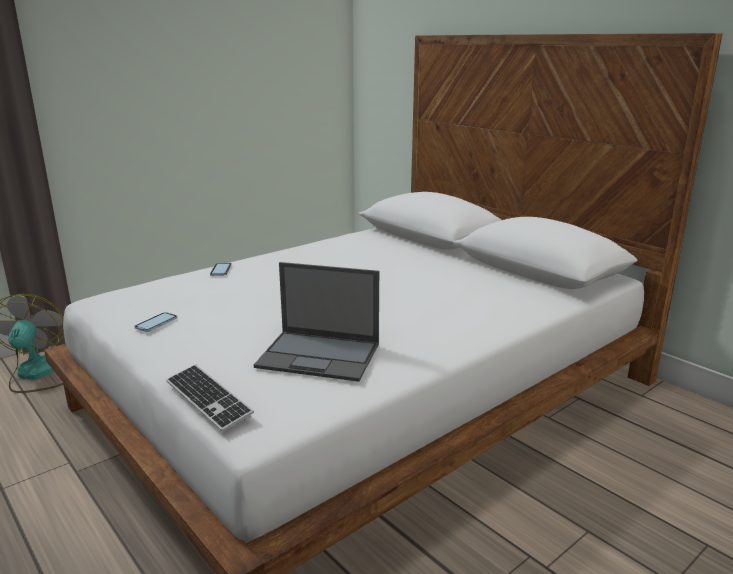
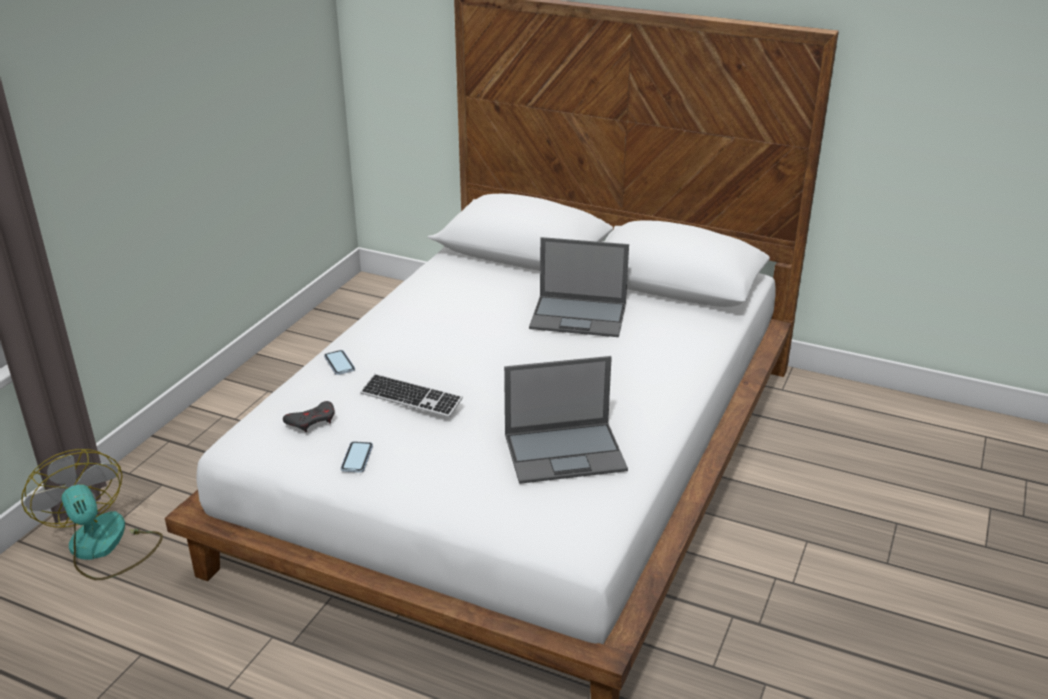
camera: 25 degrees left, 10 degrees up
keyboard [166,365,254,432] -> keyboard moved to [360,374,463,417]
none -> grey game controller [283,401,334,432]
none -> laptop [529,237,629,337]

